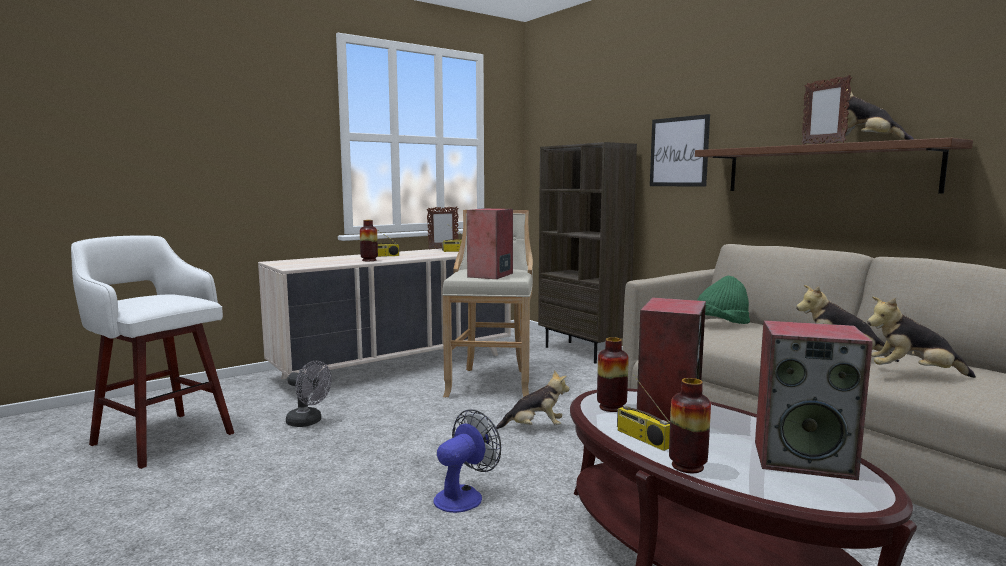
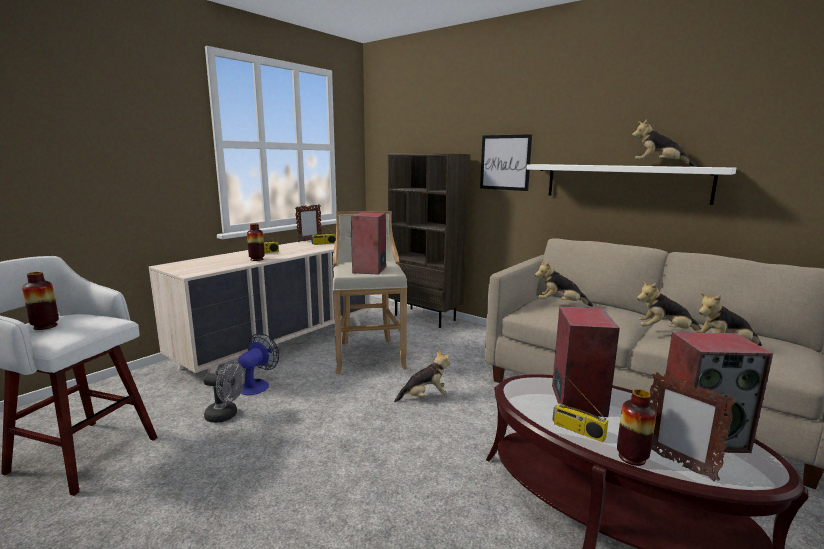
camera: 15 degrees left, 5 degrees up
fan [433,409,501,513] -> fan moved to [238,333,279,395]
vase [597,337,629,412] -> vase moved to [22,272,59,330]
brown shelf [695,138,973,194] -> white shelf [526,164,736,205]
green hat [697,276,750,324] -> plush toy [535,261,593,307]
picture frame [801,75,852,145] -> picture frame moved to [650,372,736,481]

